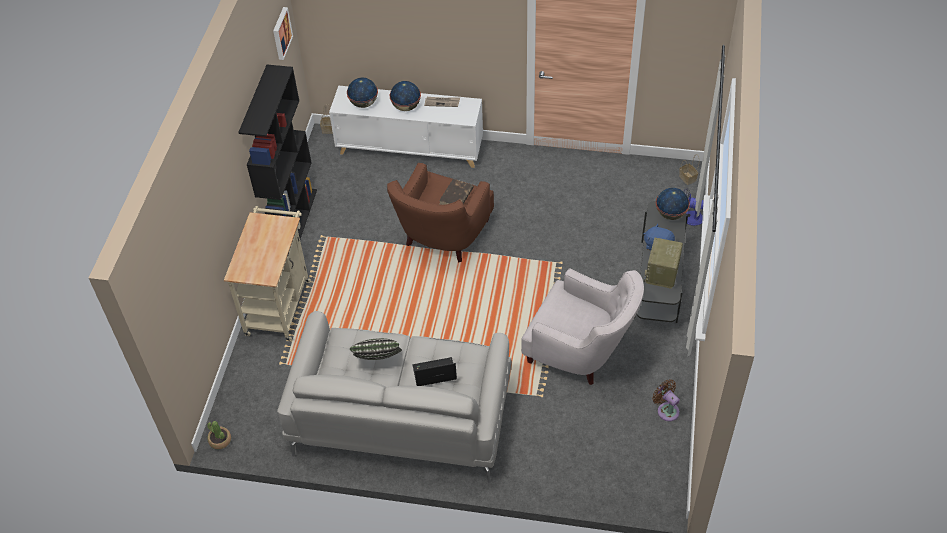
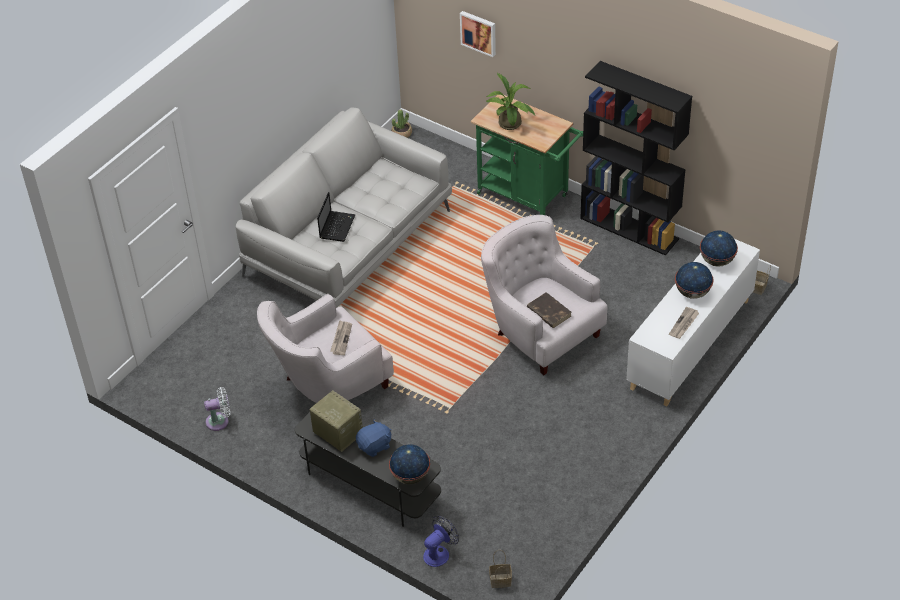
camera: 115 degrees right, 5 degrees down
beige cart [224,206,311,341] -> green cart [470,95,583,215]
picture [273,7,293,60] -> picture moved to [460,11,496,57]
pillow [350,338,402,360] -> none
brown armchair [387,162,494,263] -> white armchair [481,215,607,375]
brown fan [652,380,680,421] -> white fan [204,387,230,431]
none -> newspaper [330,320,352,355]
none -> potted plant [486,72,535,130]

